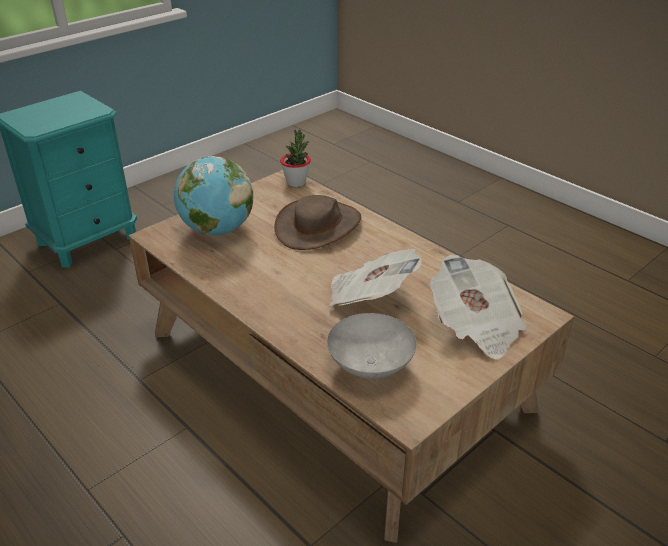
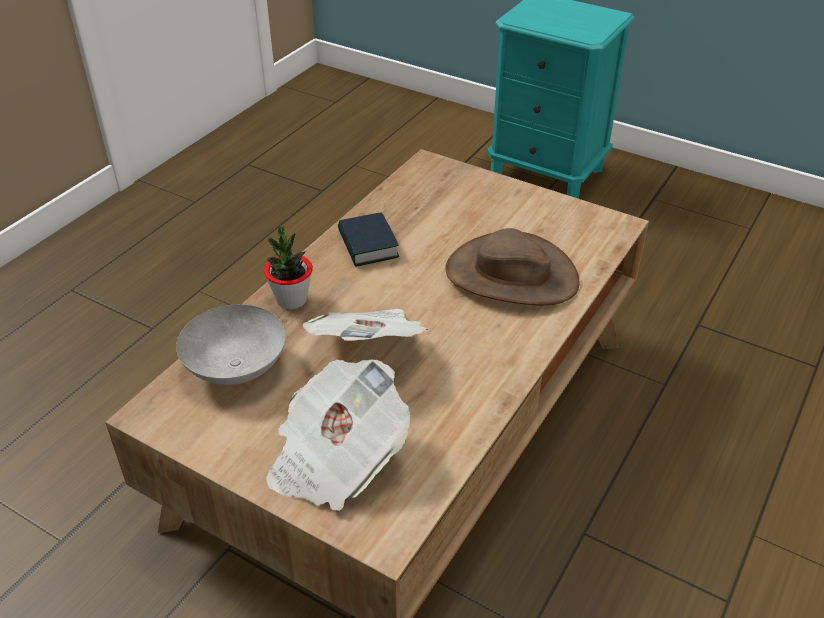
camera: 75 degrees right, 5 degrees up
globe [174,156,253,235] -> none
potted plant [280,129,311,187] -> potted plant moved to [264,227,313,310]
none -> book [338,212,399,267]

